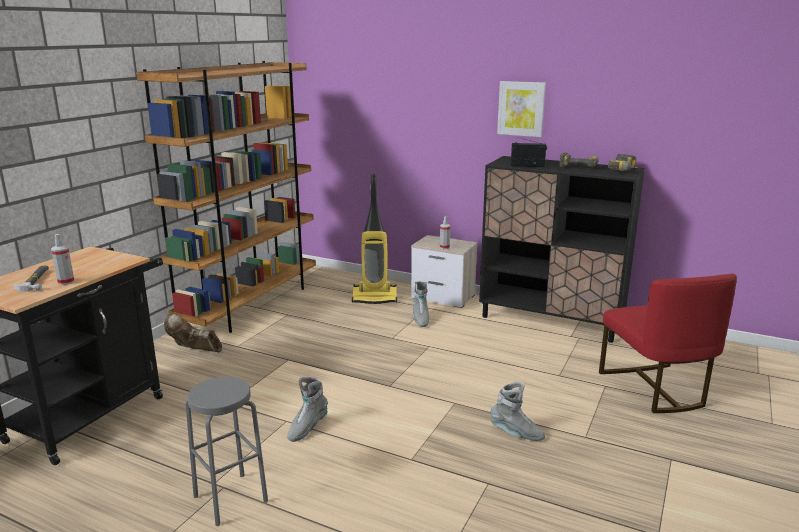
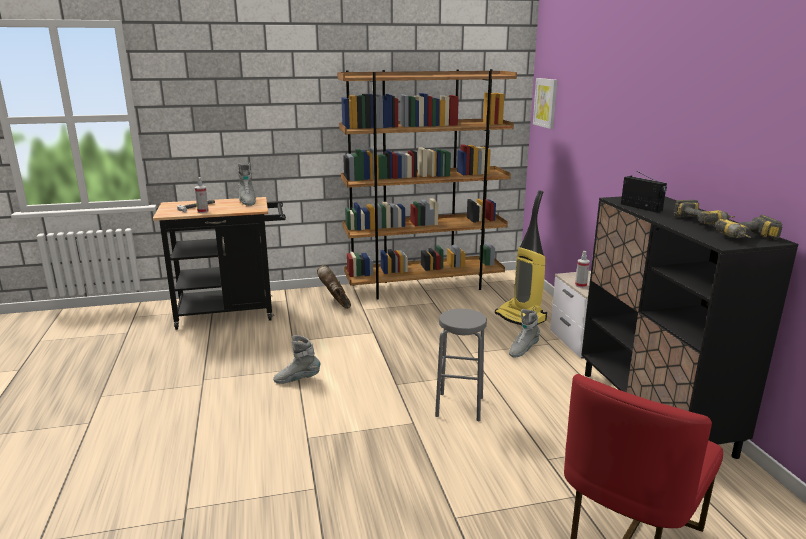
camera: 50 degrees right, 0 degrees up
grey stool [186,377,268,526] -> grey stool moved to [435,309,487,422]
grey boot [490,381,545,441] -> grey boot moved to [238,163,256,206]
picture [497,81,546,137] -> picture moved to [533,78,557,129]

